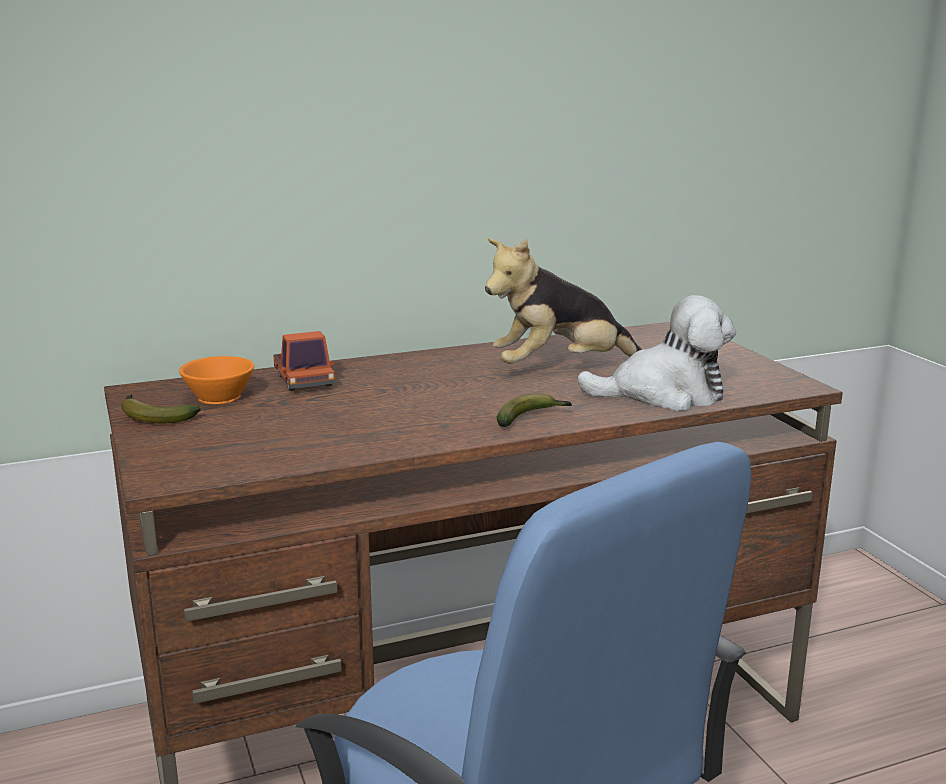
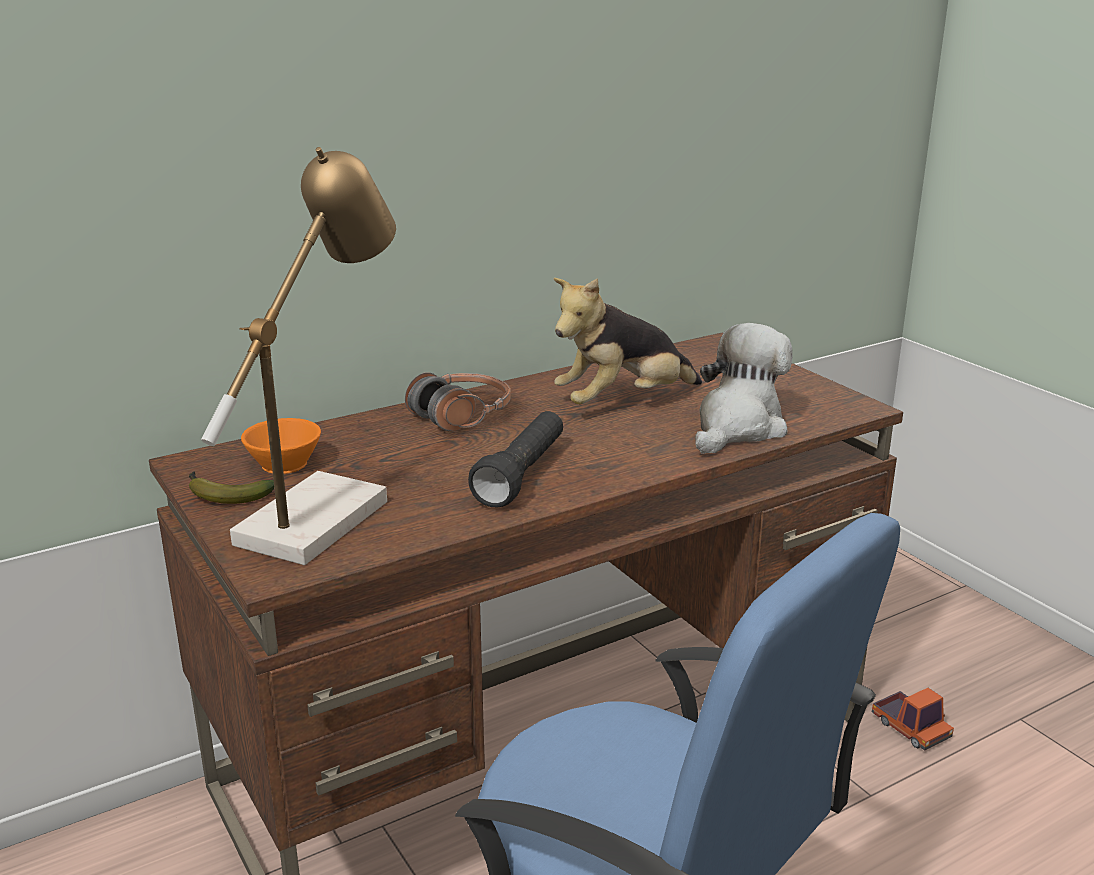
camera: 10 degrees left, 5 degrees up
toy truck [273,331,335,391] -> toy truck moved to [872,688,954,751]
banana [497,393,572,427] -> none
plush toy [577,295,736,411] -> plush toy turned 45 degrees counterclockwise [695,323,793,454]
none -> table lamp [201,147,396,565]
none -> headphones [405,372,510,431]
none -> black flashlight [468,411,563,507]

